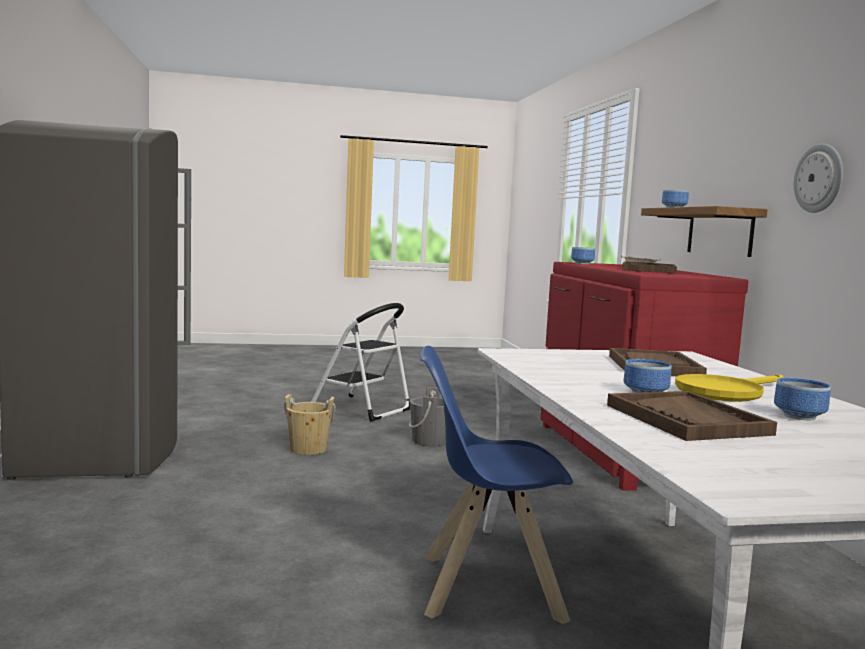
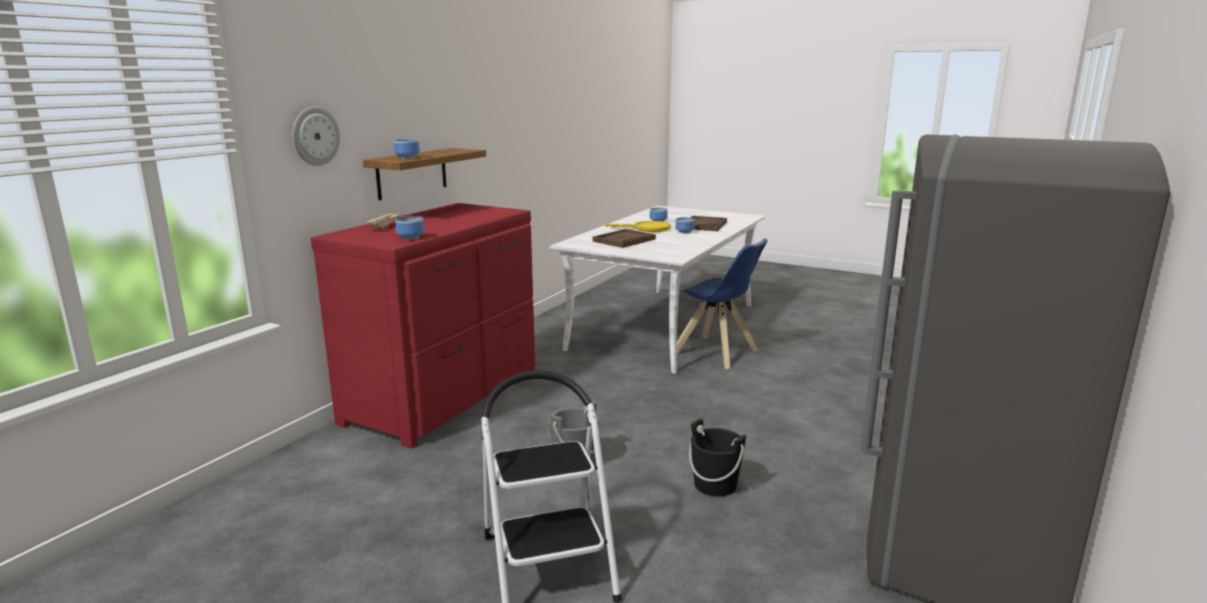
camera: 140 degrees left, 10 degrees up
beige bucket [284,394,336,455] -> black bucket [689,419,747,497]
brown tray [622,261,677,274] -> none
wall clock [794,144,843,213] -> wall clock moved to [292,107,340,166]

